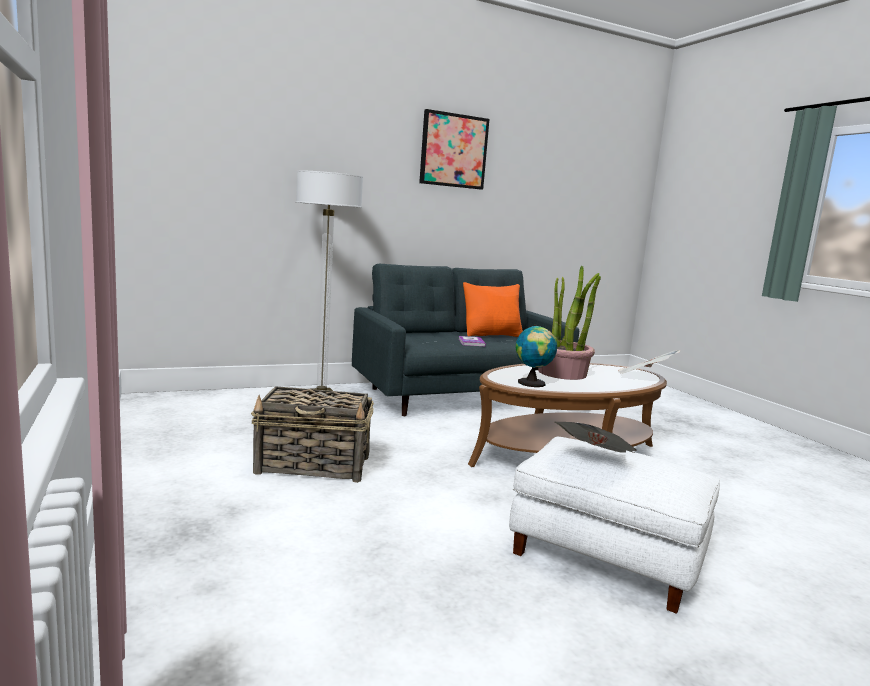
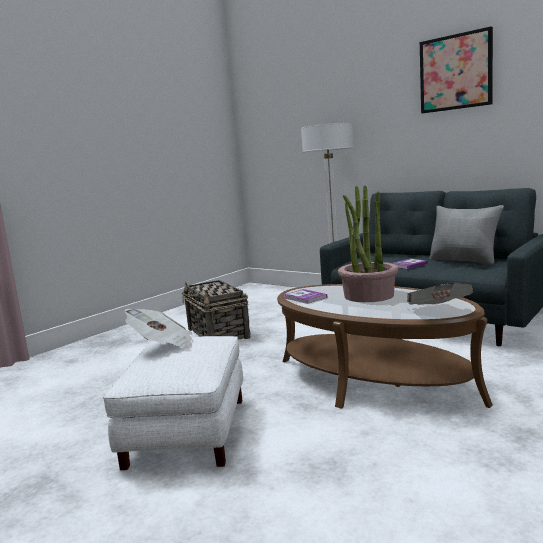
camera: 65 degrees right, 0 degrees up
orange pillow [463,282,523,337] -> grey pillow [429,205,504,265]
globe [515,324,557,387] -> book [284,289,328,304]

